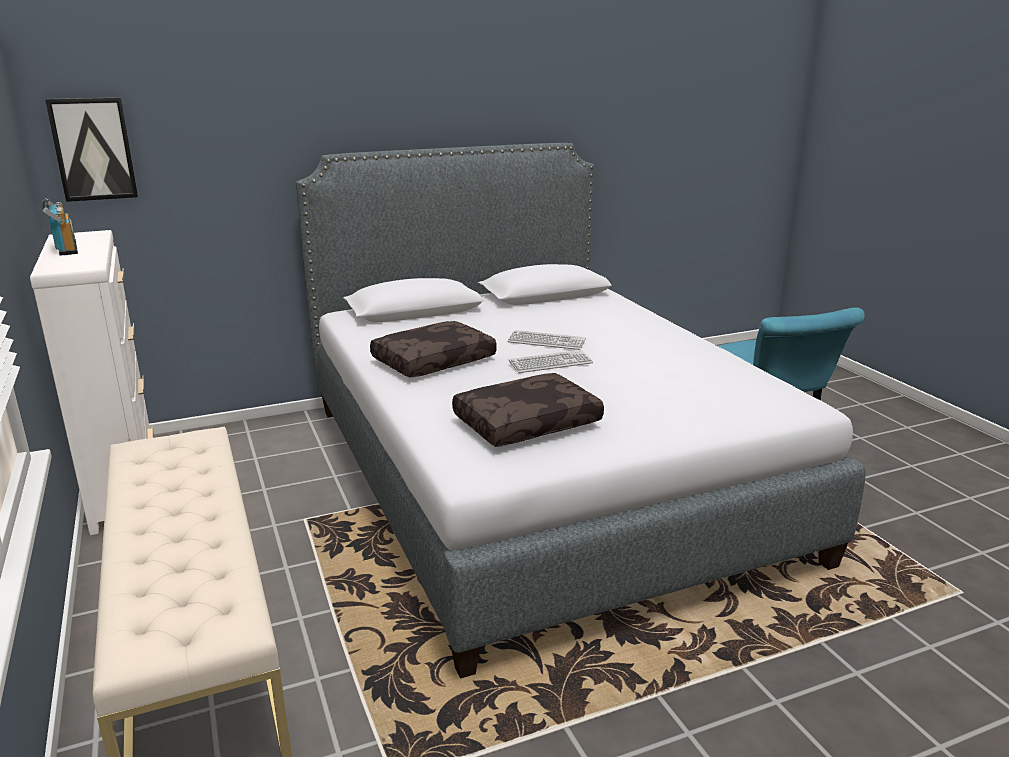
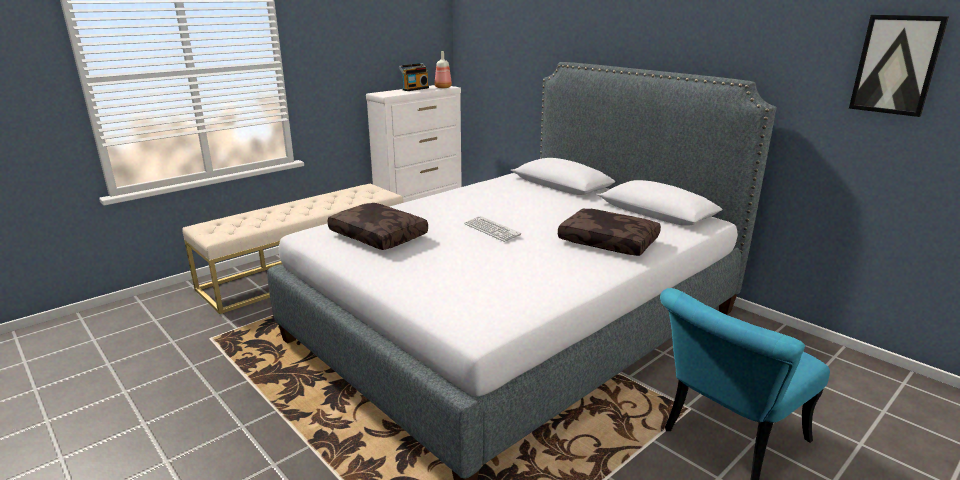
camera: 70 degrees right, 0 degrees up
picture [45,97,138,202] -> picture moved to [849,15,949,117]
brown pillow [370,321,497,377] -> brown pillow moved to [558,209,661,256]
keyboard [507,330,586,350] -> none
none -> bottle [435,51,452,88]

